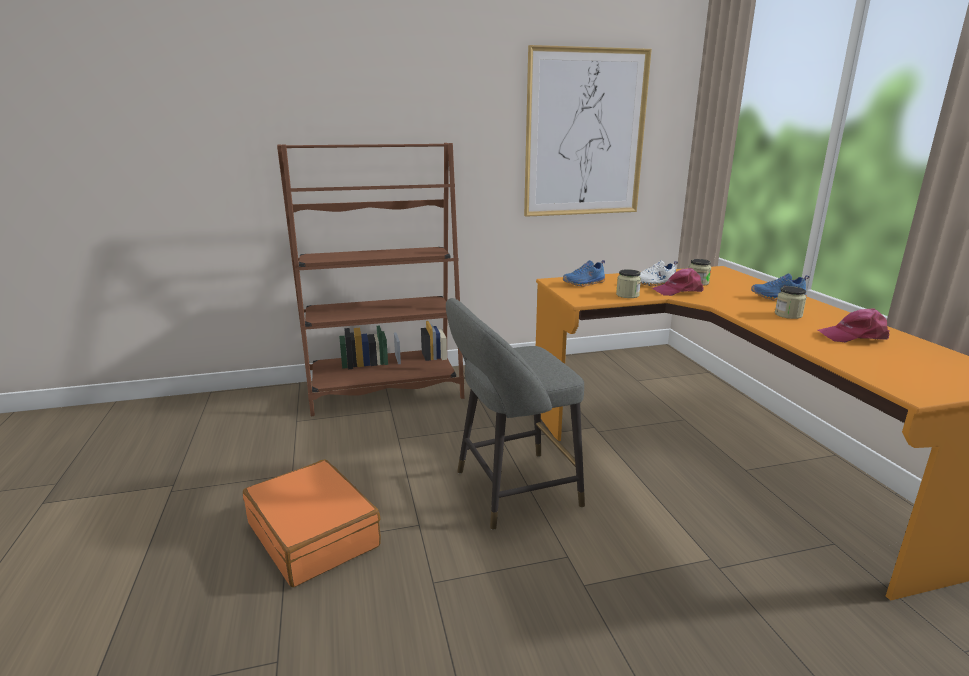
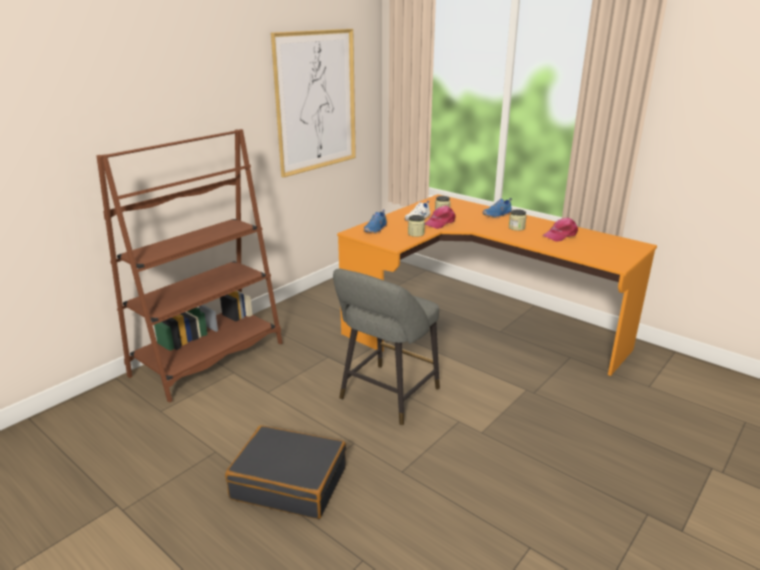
camera: 35 degrees left, 5 degrees up
orange suitcase [243,459,381,587] -> black suitcase [225,425,346,519]

